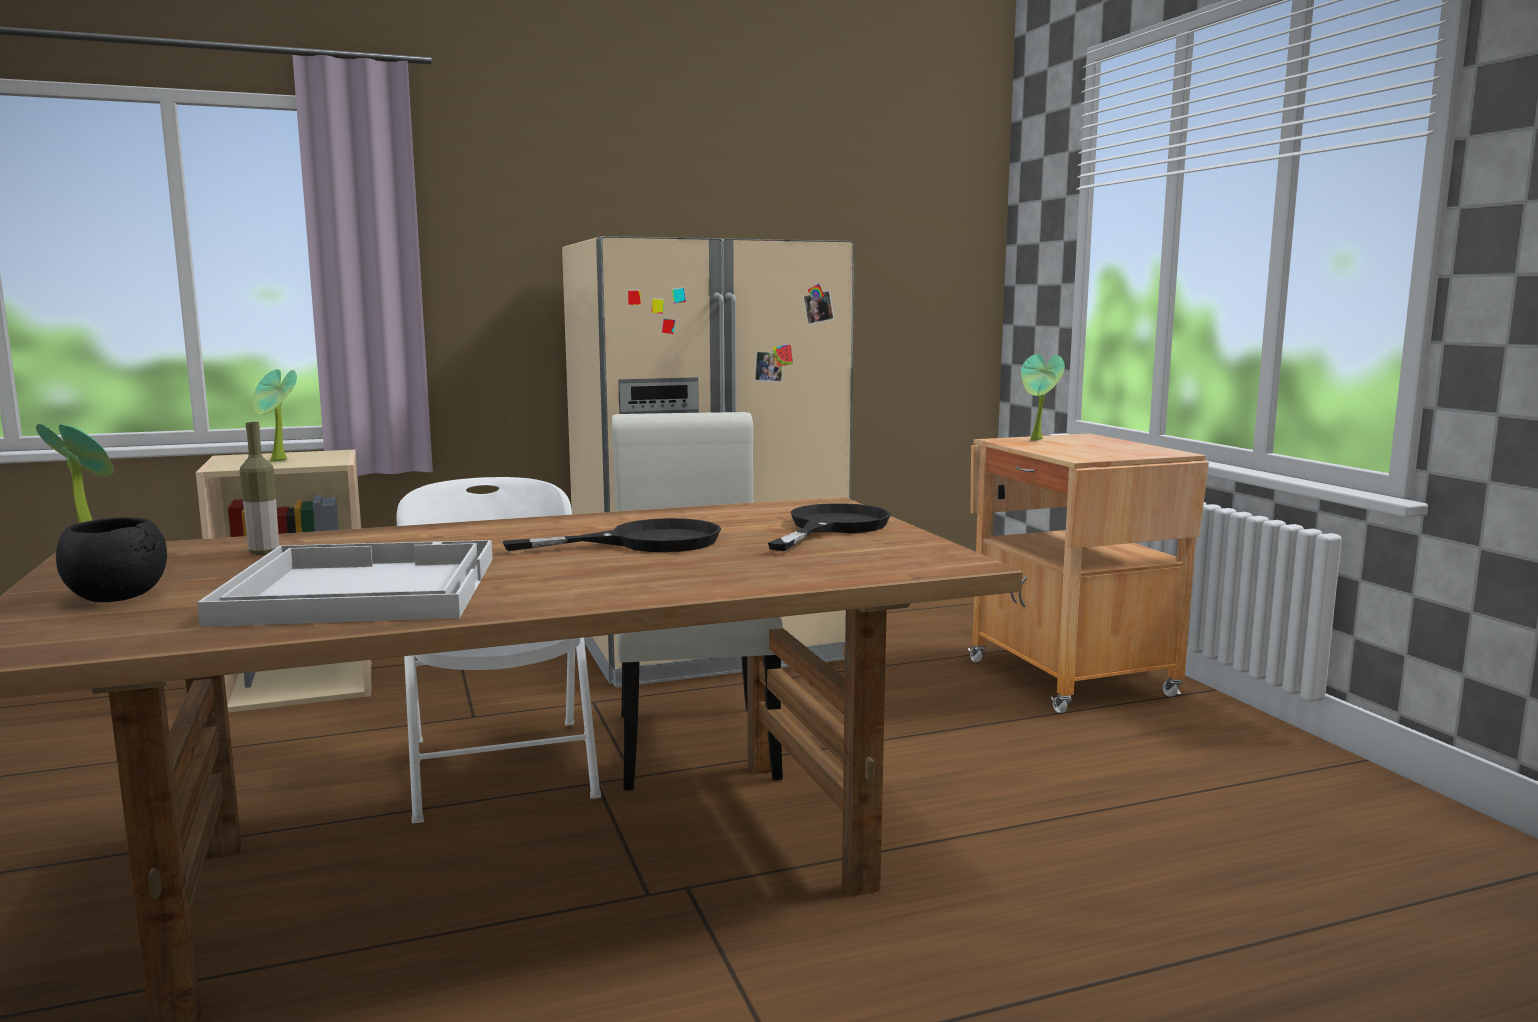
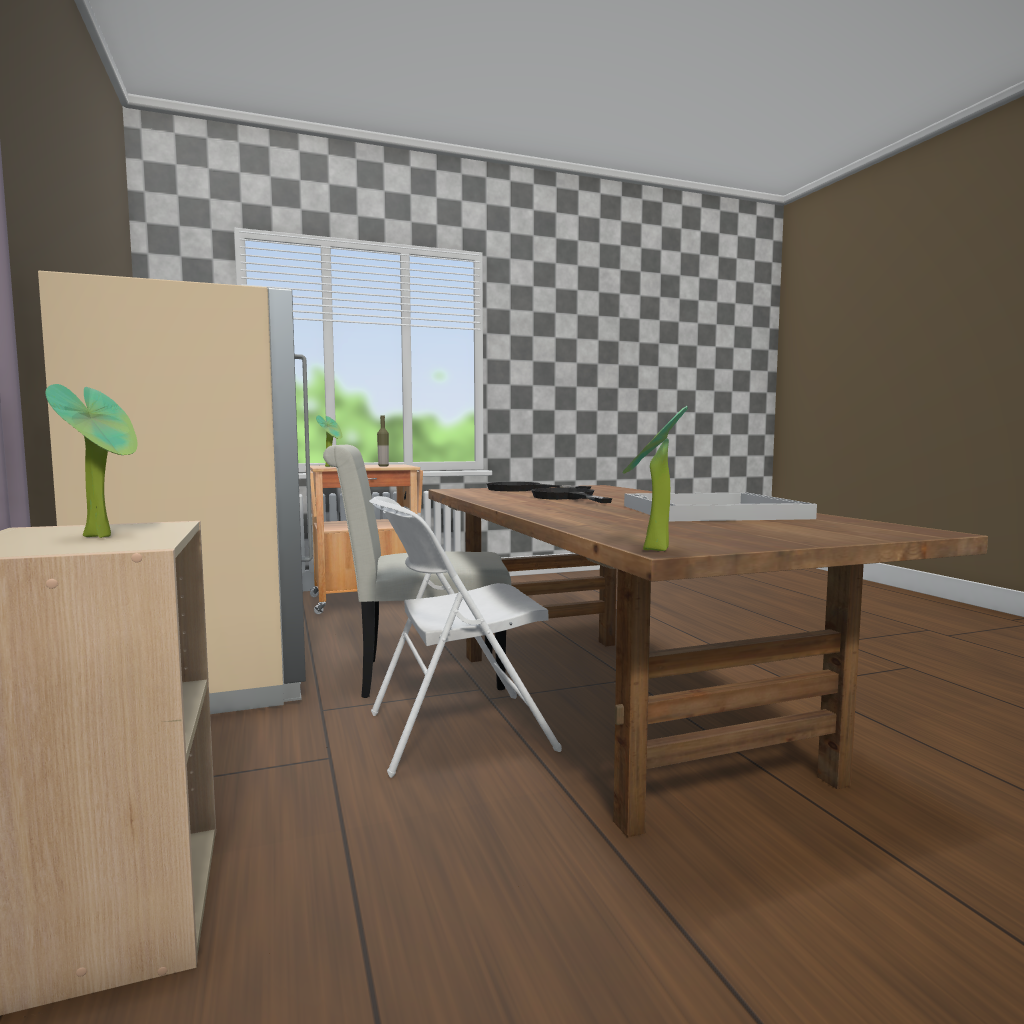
camera: 90 degrees left, 5 degrees down
black bowl [56,517,167,602] -> none
bottle [240,422,279,555] -> bottle moved to [377,415,389,467]

